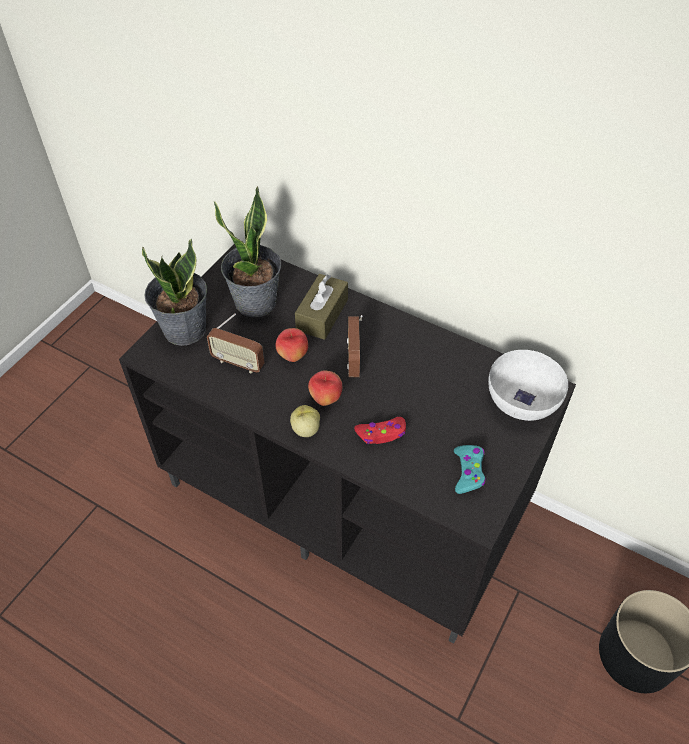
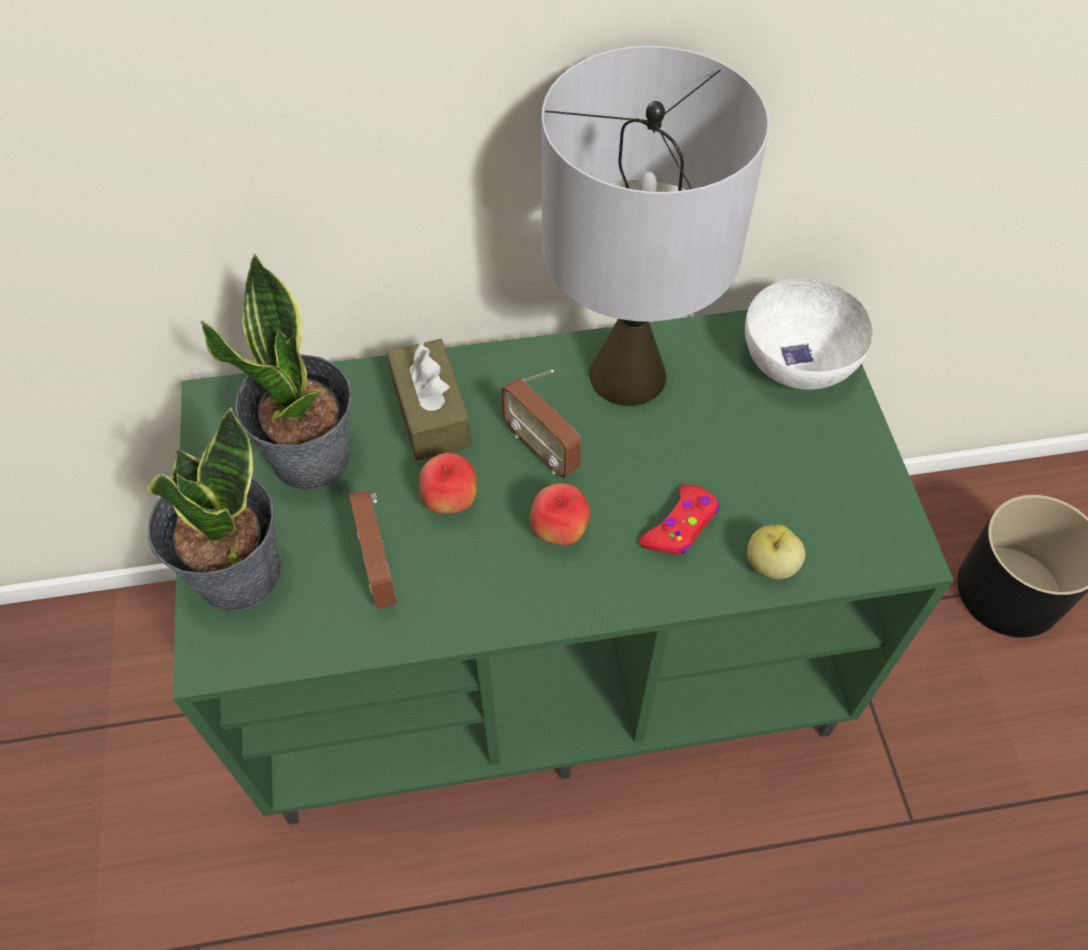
camera: 40 degrees left, 5 degrees up
black tv stand [119,244,576,644] -> green tv stand [173,310,954,824]
radio [207,313,264,374] -> radio turned 90 degrees clockwise [349,490,397,609]
apple [290,405,320,437] -> apple moved to [747,525,805,579]
turquoise game controller [454,445,486,494] -> none
none -> grey table lamp [542,46,769,406]

